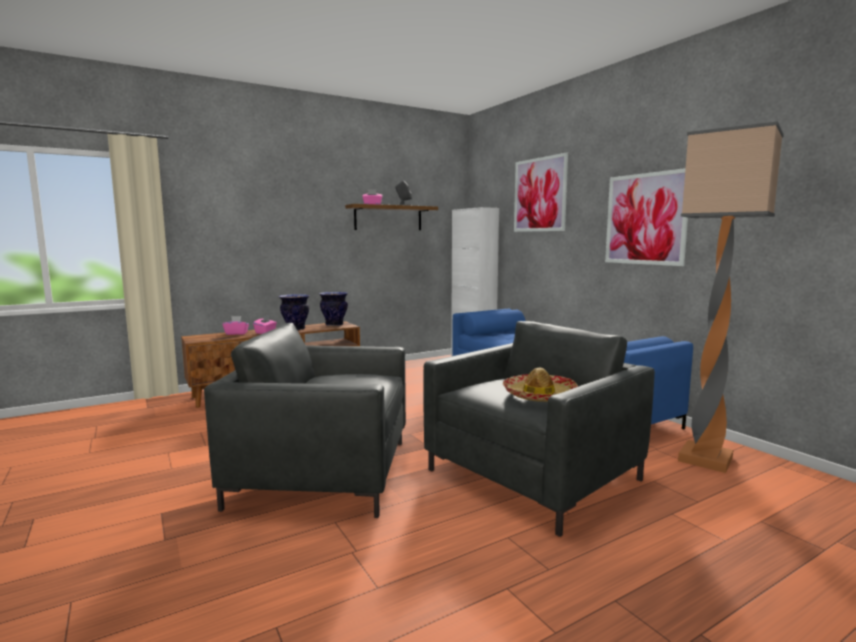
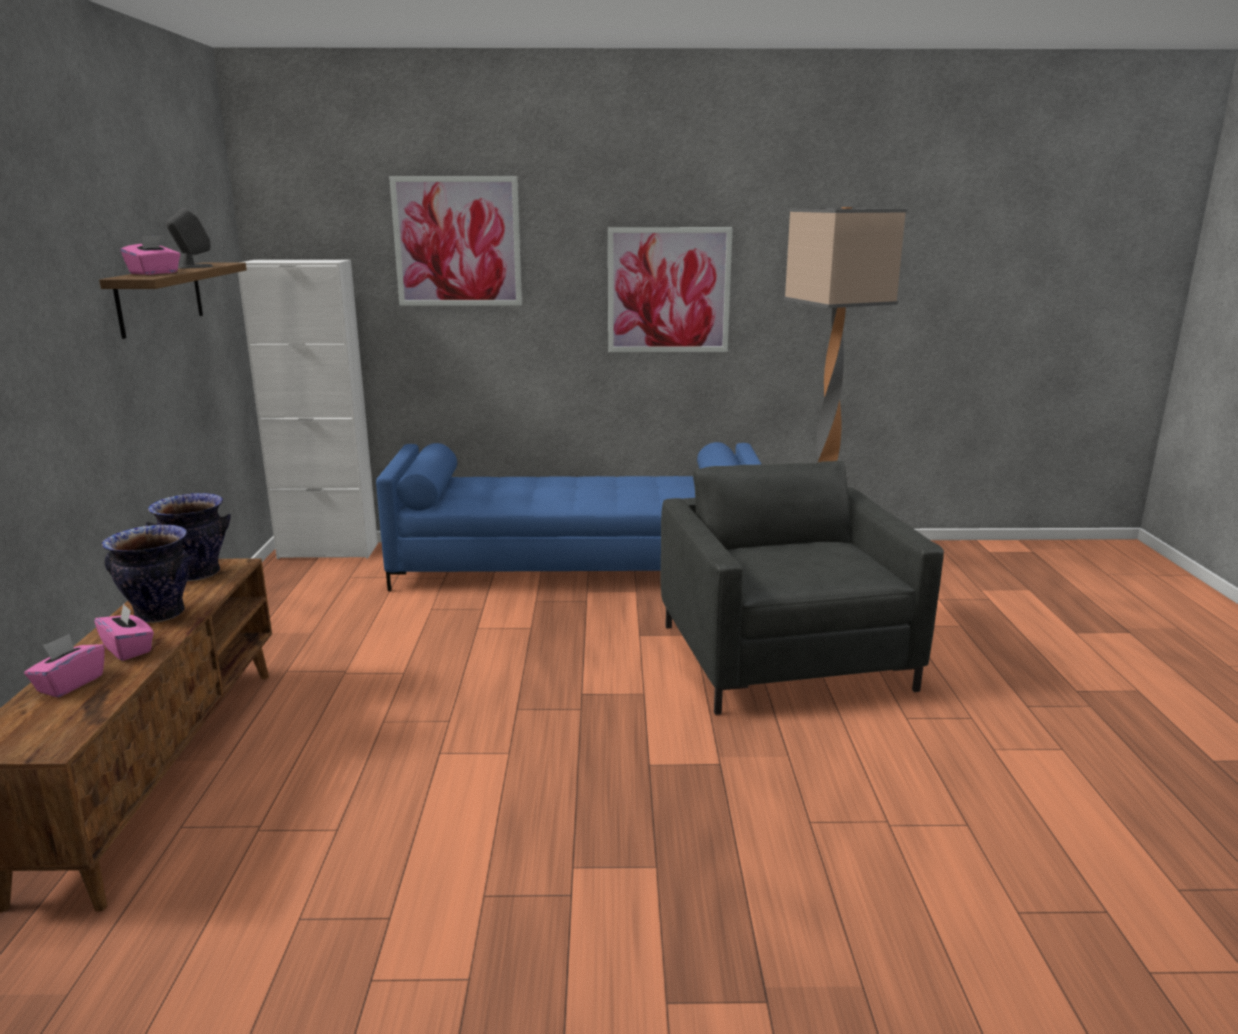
camera: 60 degrees left, 10 degrees up
grey armchair [204,323,406,518] -> none
hat [503,368,578,402] -> none

